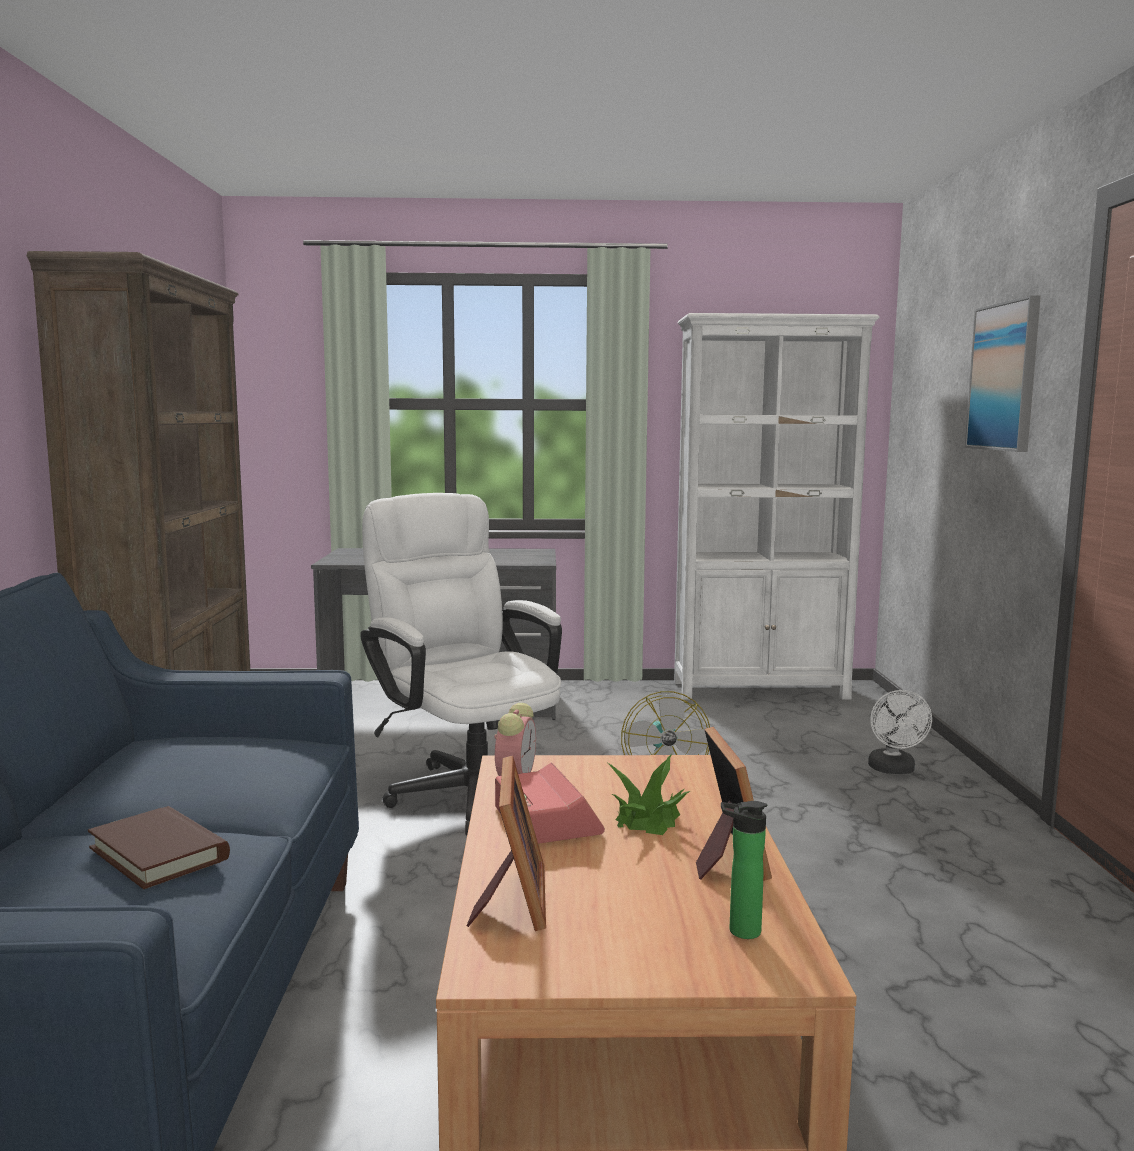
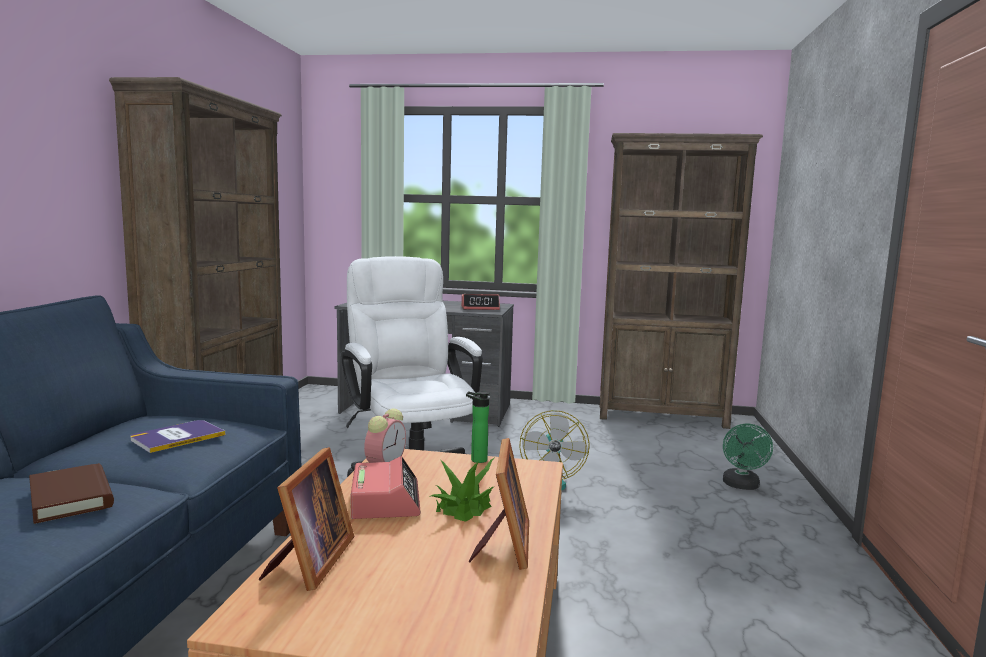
camera: 10 degrees right, 0 degrees up
white bookcase [674,313,880,700] -> brown bookcase [600,133,763,429]
bottle [721,801,768,939] -> bottle moved to [466,392,490,463]
white fan [868,690,932,774] -> green fan [723,424,773,490]
picture [965,295,1041,452] -> none
none -> book [130,420,225,453]
none -> alarm clock [461,294,500,310]

